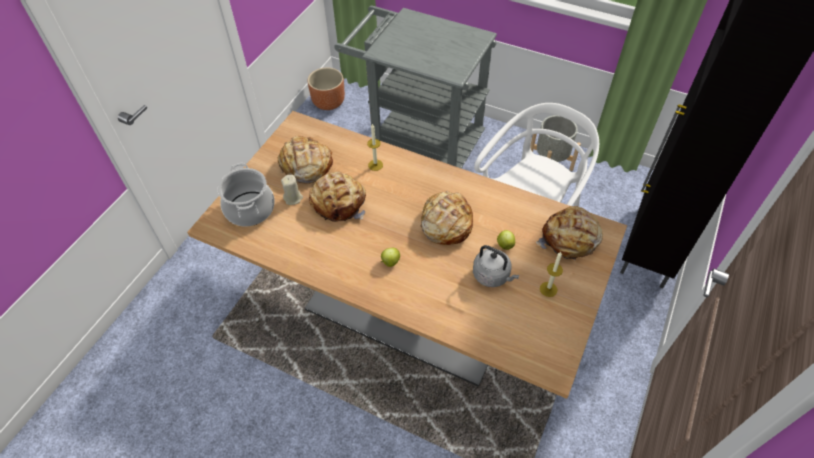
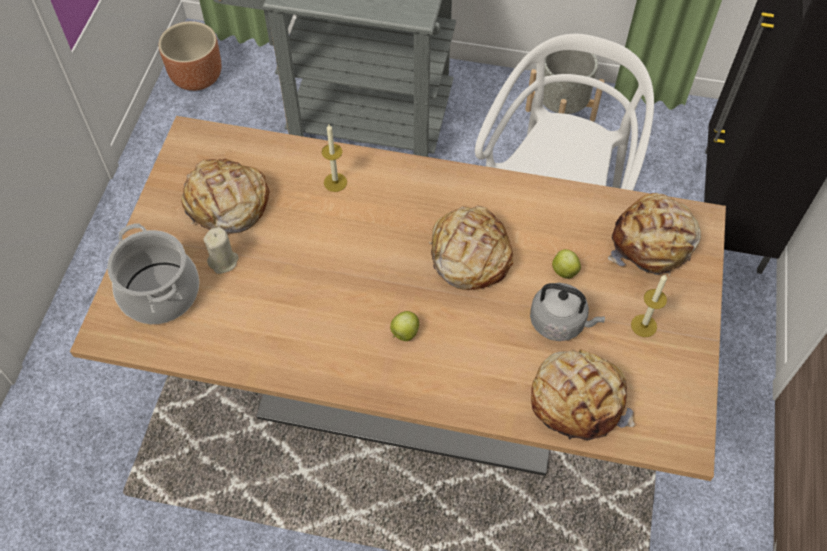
camera: 15 degrees left, 5 degrees up
bread [309,172,366,222] -> bread moved to [531,349,635,440]

